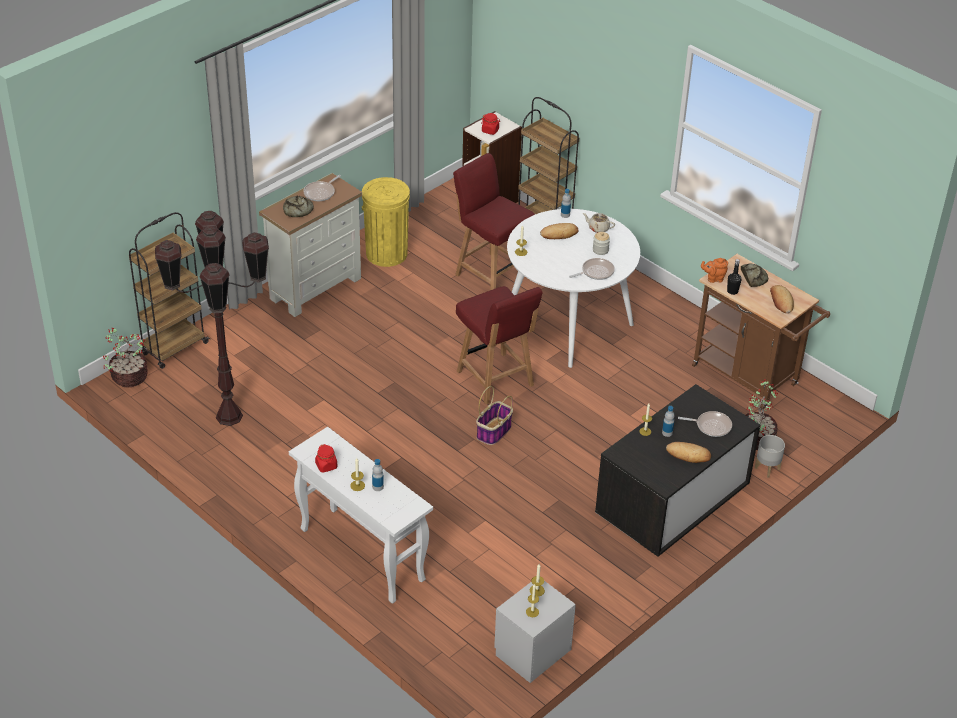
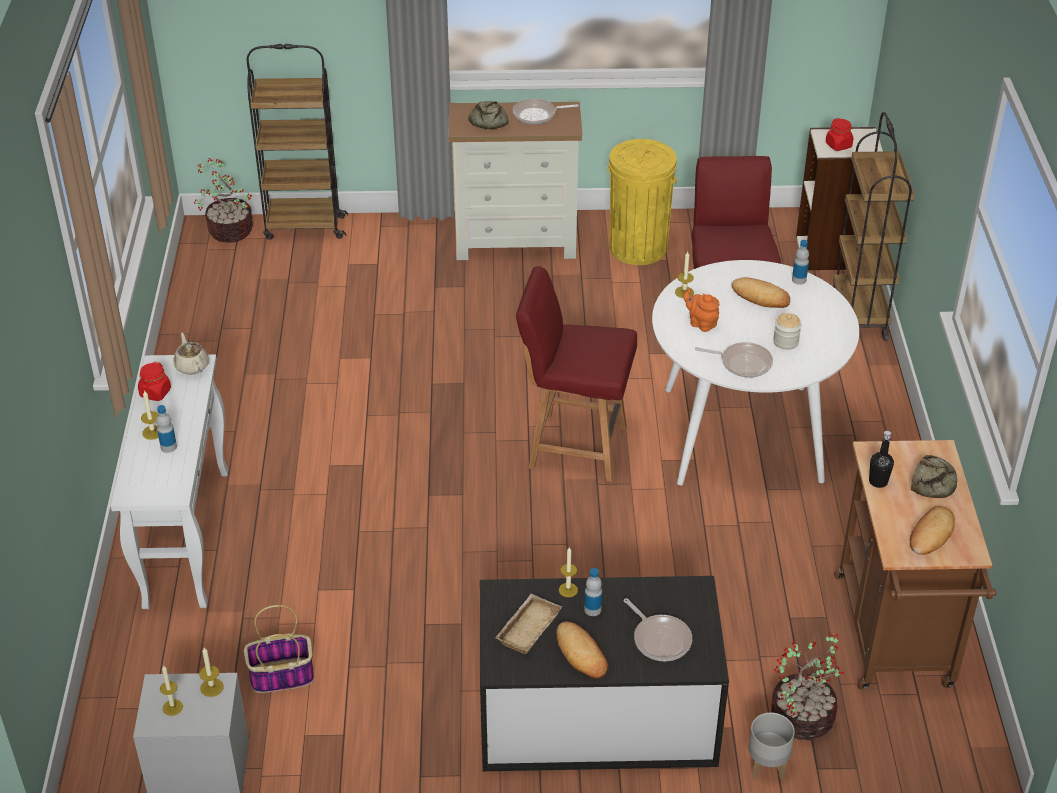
camera: 45 degrees right, 0 degrees up
brown floor lamp [155,211,269,426] -> none
red chair [456,286,543,404] -> red chair turned 90 degrees clockwise [516,266,637,481]
basket [476,386,513,445] -> basket moved to [244,605,314,693]
beige teapot [583,213,615,233] -> beige teapot moved to [174,333,209,375]
orange teapot [701,258,728,283] -> orange teapot moved to [683,289,719,332]
none -> beige tray [495,594,562,654]

